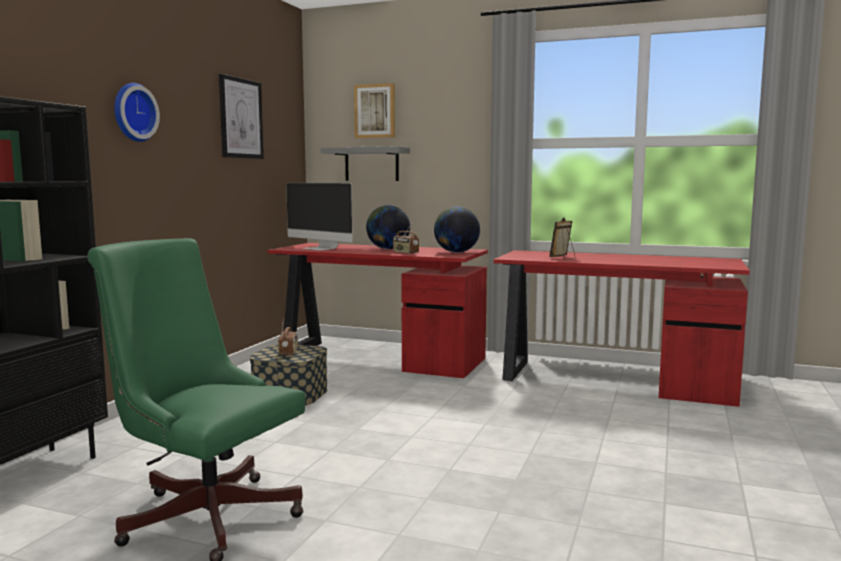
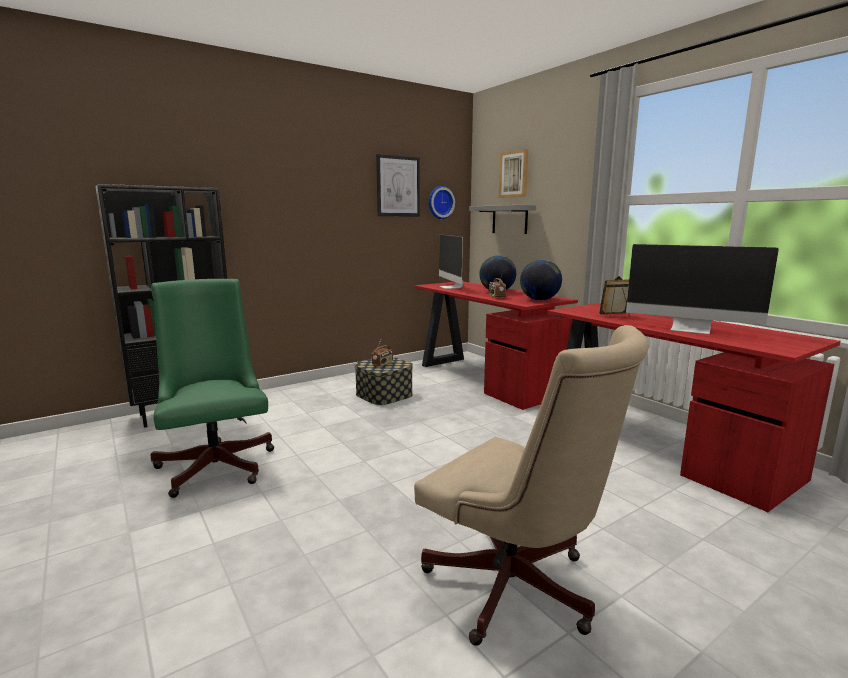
camera: 35 degrees right, 5 degrees up
wall clock [114,83,160,142] -> wall clock moved to [428,186,455,219]
none -> beige office chair [414,325,649,646]
none -> monitor [626,244,779,334]

